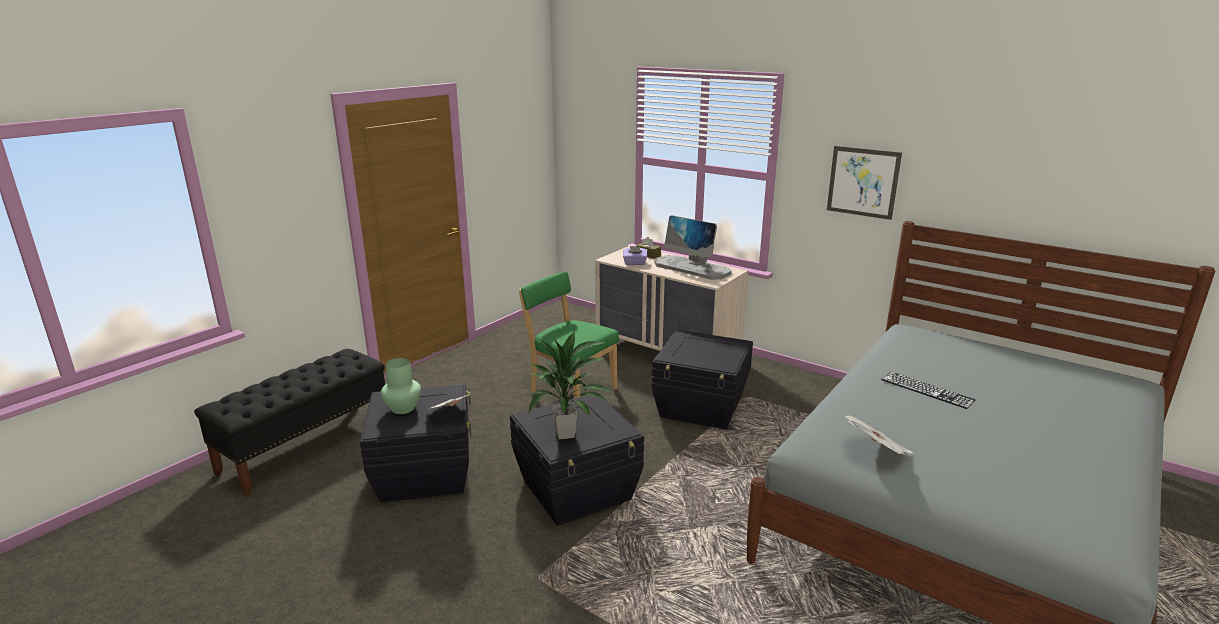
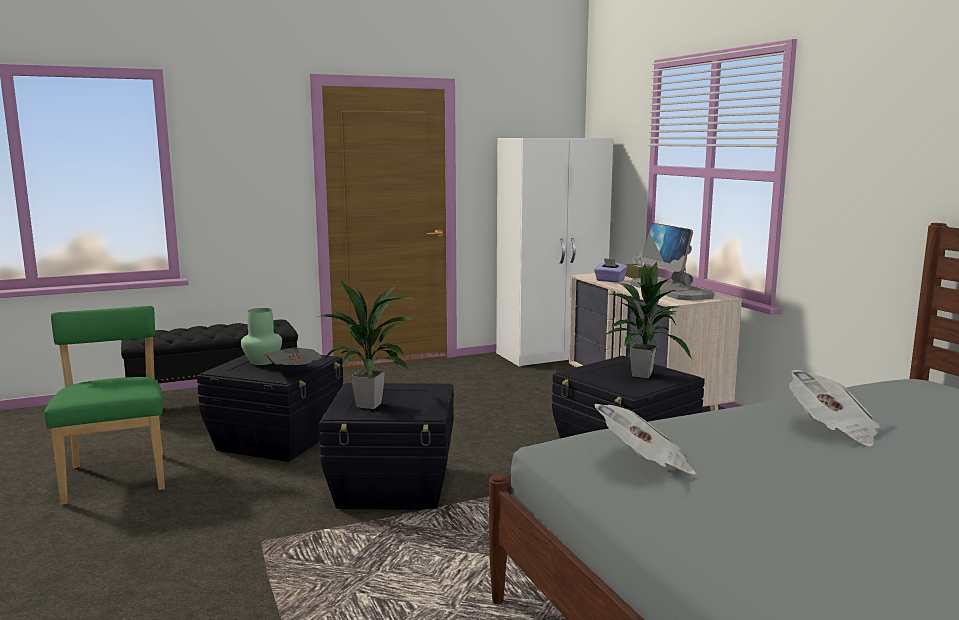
camera: 30 degrees right, 10 degrees down
green chair [519,271,619,398] -> green chair moved to [44,306,165,505]
picture [827,146,902,220] -> none
keyboard [881,372,976,409] -> newspaper [789,370,880,446]
none -> white wardrobe [496,138,613,367]
none -> potted plant [604,262,692,378]

